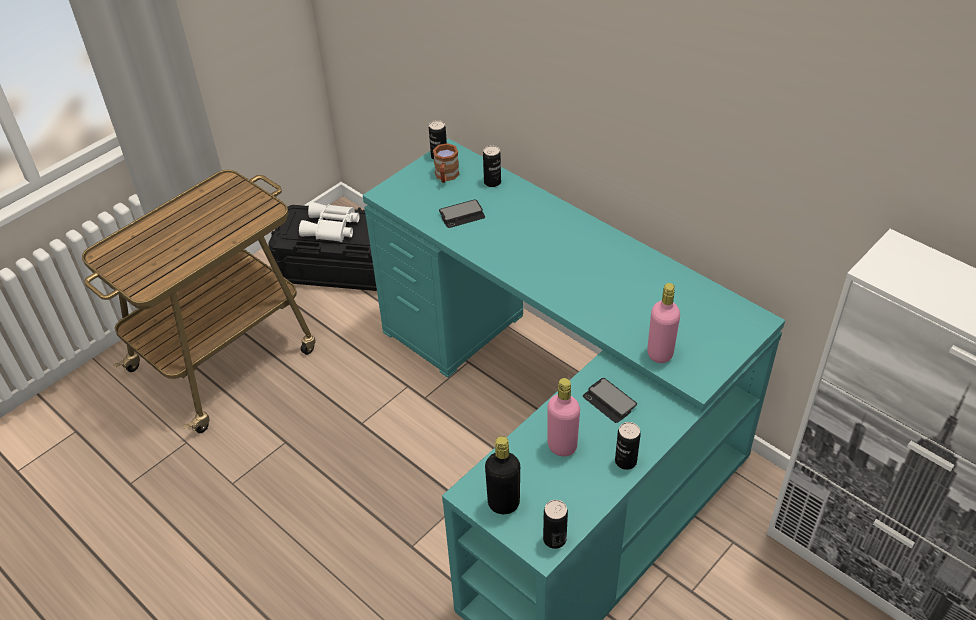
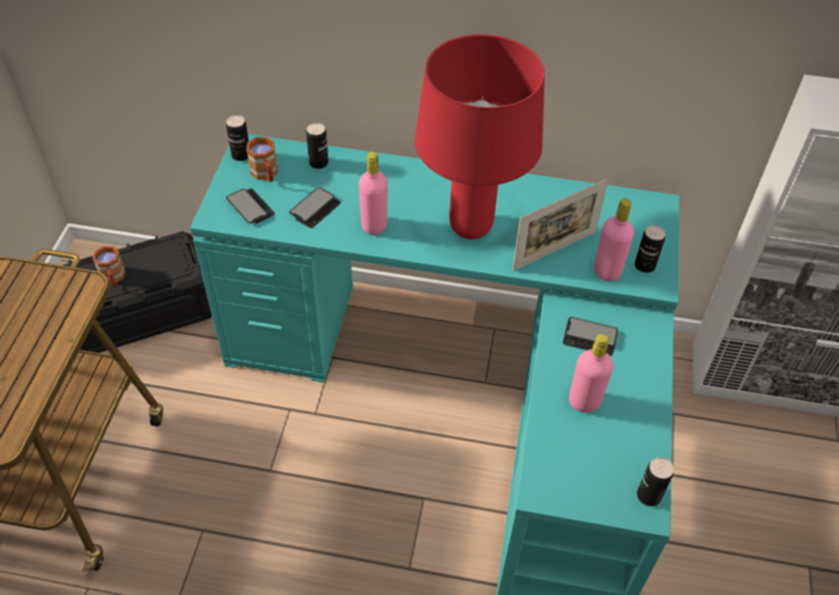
camera: 35 degrees left, 5 degrees up
white binoculars [299,202,360,242] -> brown mug [92,246,126,287]
black bottle [485,436,520,514] -> none
can [615,422,641,470] -> can moved to [635,225,666,273]
none -> phone [226,189,275,224]
none -> pink bottle [359,152,388,235]
none -> red table lamp [415,34,545,239]
none -> picture frame [512,179,608,271]

